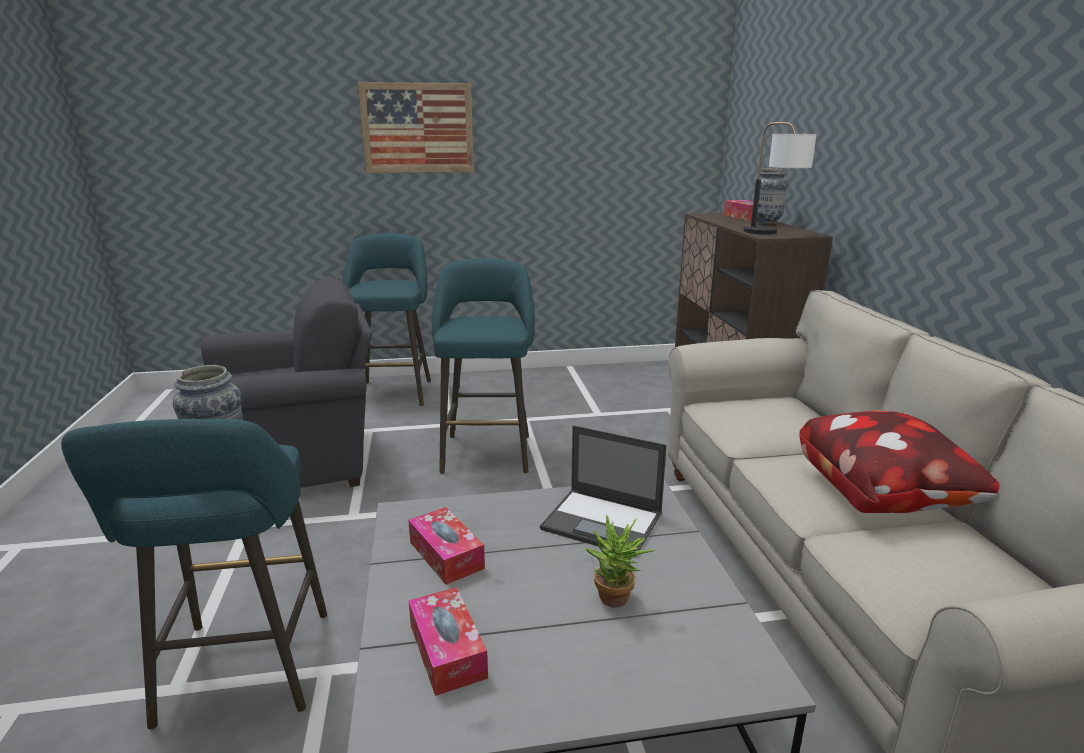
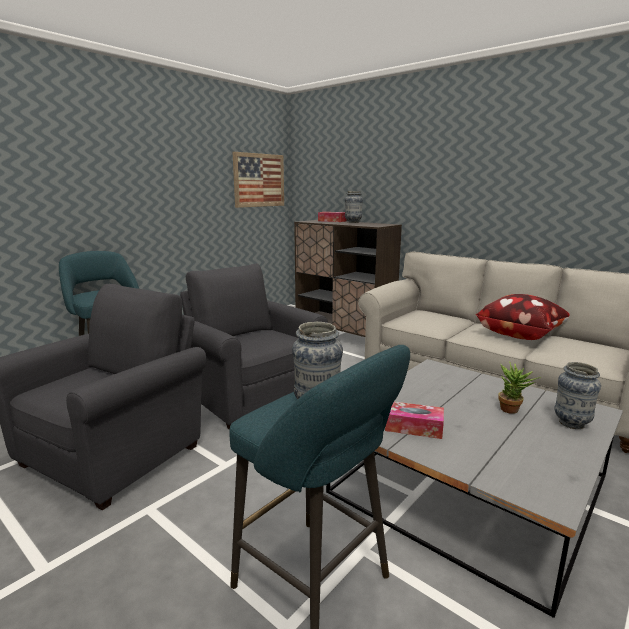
camera: 40 degrees left, 5 degrees down
picture [358,82,474,173] -> picture moved to [233,152,284,208]
tissue box [409,587,488,696] -> none
turquoise stool [432,258,535,474] -> grey armchair [180,263,328,430]
laptop [540,425,667,557] -> none
table lamp [743,122,817,234] -> none
none -> vase [555,362,601,429]

